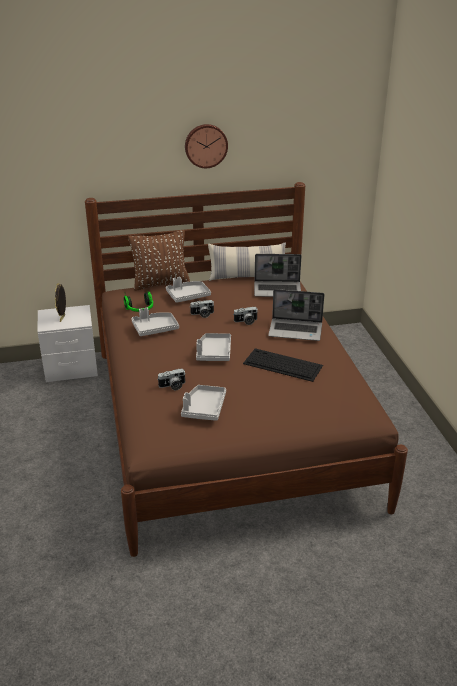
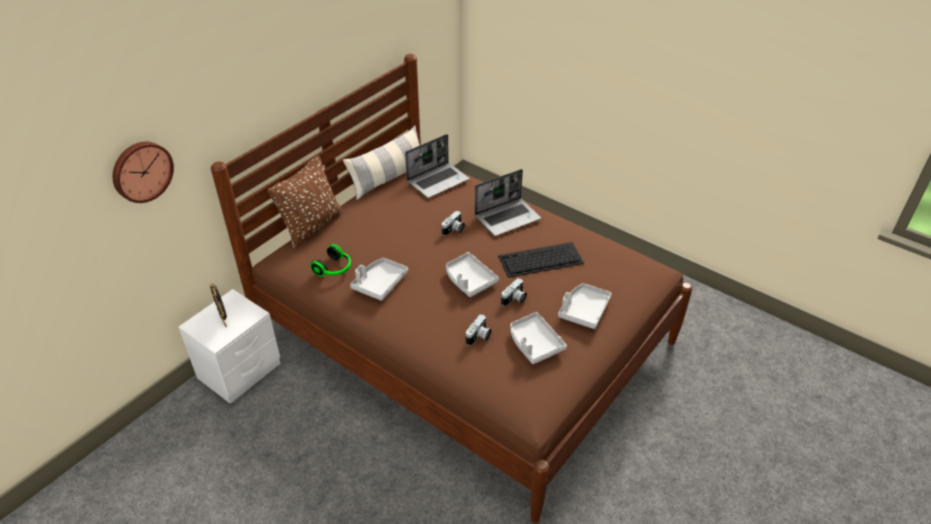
camera: 40 degrees left, 10 degrees up
grey tray [166,277,211,303] -> grey tray moved to [558,283,611,329]
wall clock [185,124,228,168] -> wall clock moved to [113,142,174,203]
camera [190,300,214,318] -> camera moved to [501,278,527,306]

